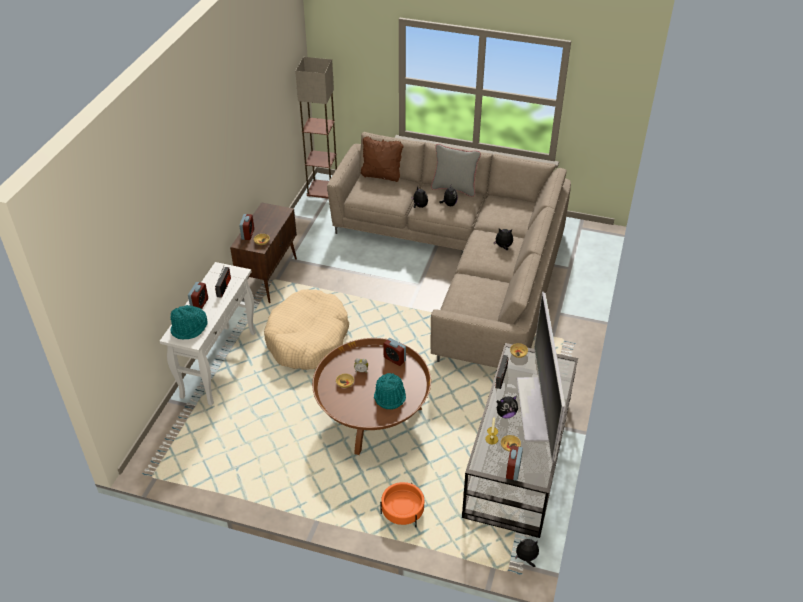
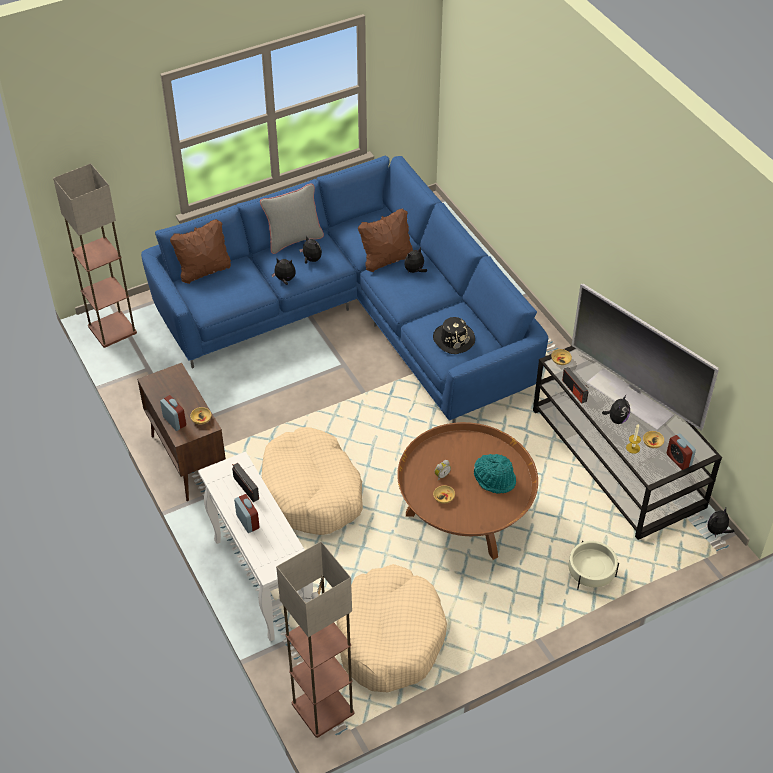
camera: 45 degrees left, 5 degrees up
turquoise hat [170,305,208,340] -> none
beige sofa [327,132,571,368] -> blue sofa [141,156,548,423]
orange planter [380,482,424,527] -> beige planter [569,541,619,590]
alarm clock [383,338,406,366] -> none
none -> floor lamp [276,542,355,738]
none -> beige dog bed [337,564,447,692]
none -> brown pillow [358,209,413,272]
none -> black hat [433,317,475,354]

